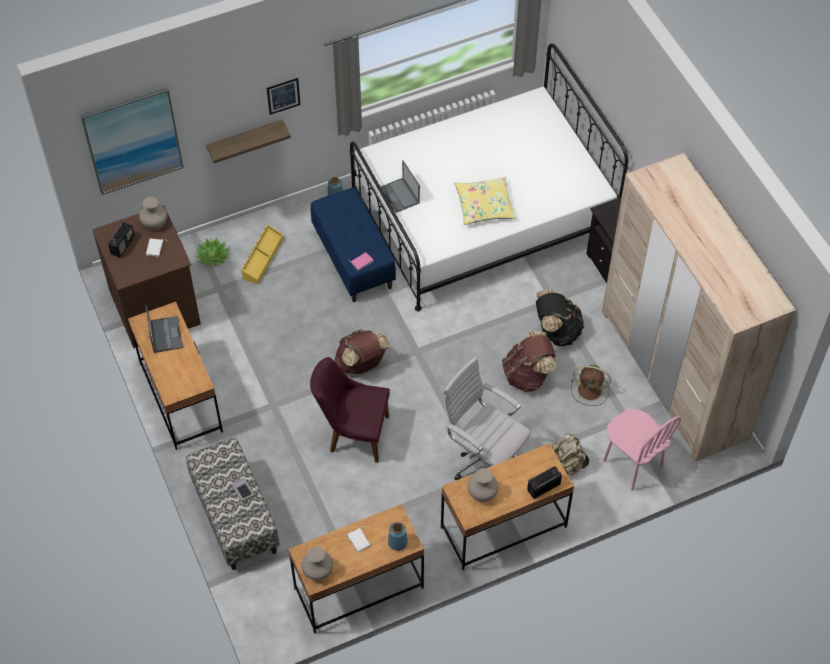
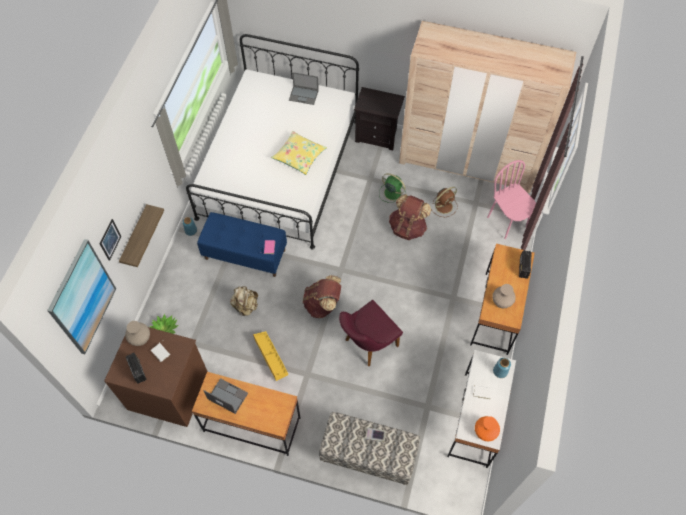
camera: 50 degrees left, 5 degrees up
yellow storage box [241,224,283,284] -> yellow storage box moved to [253,331,288,381]
picture [267,78,301,115] -> picture moved to [99,219,121,261]
brown desk [288,504,424,633] -> white desk [447,350,516,468]
beige vase [301,547,333,581] -> orange vase [475,416,500,441]
laptop [381,160,420,213] -> laptop moved to [289,72,319,105]
white office chair [443,357,531,480] -> none
black backpack [536,289,584,346] -> green fan [379,173,406,203]
beige backpack [552,433,589,476] -> beige backpack moved to [230,286,258,316]
pink chair [603,409,681,491] -> pink chair turned 120 degrees counterclockwise [487,160,536,239]

